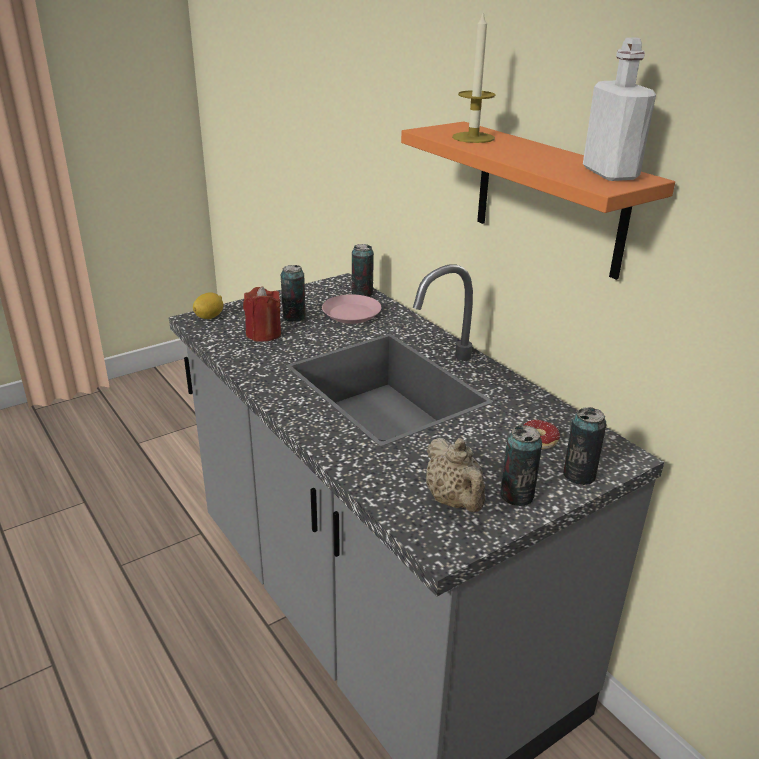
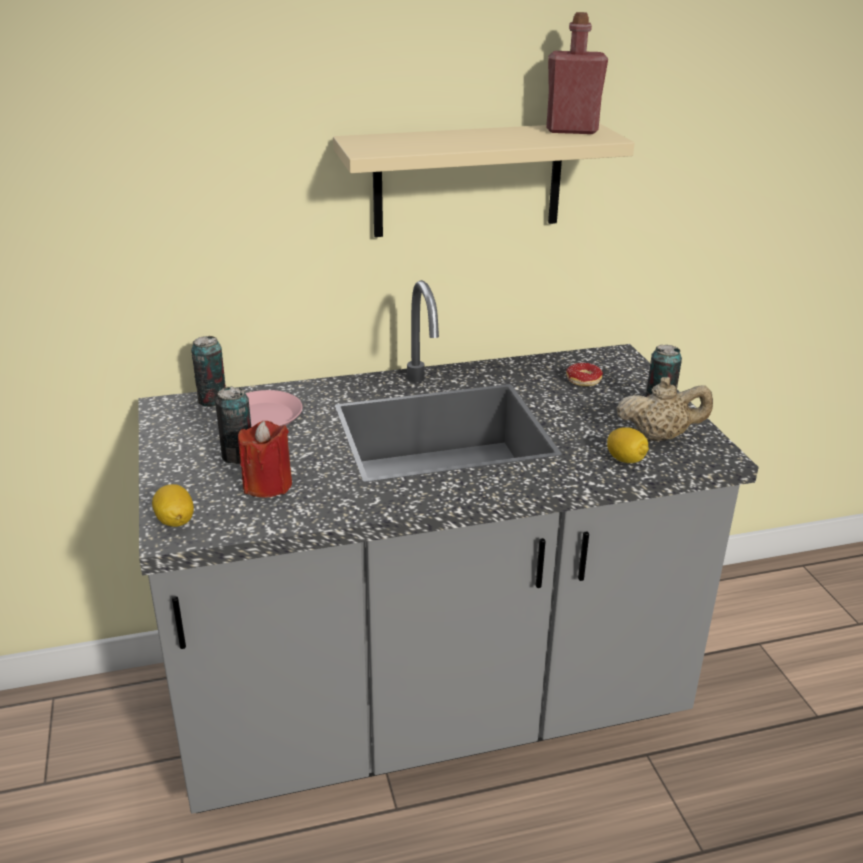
camera: 70 degrees left, 0 degrees up
orange shelf [401,122,675,280] -> beige shelf [333,123,635,237]
candle [452,11,496,143] -> none
can [563,407,606,485] -> none
white bottle [583,37,656,181] -> red bottle [547,12,608,134]
none -> lemon [607,427,649,463]

